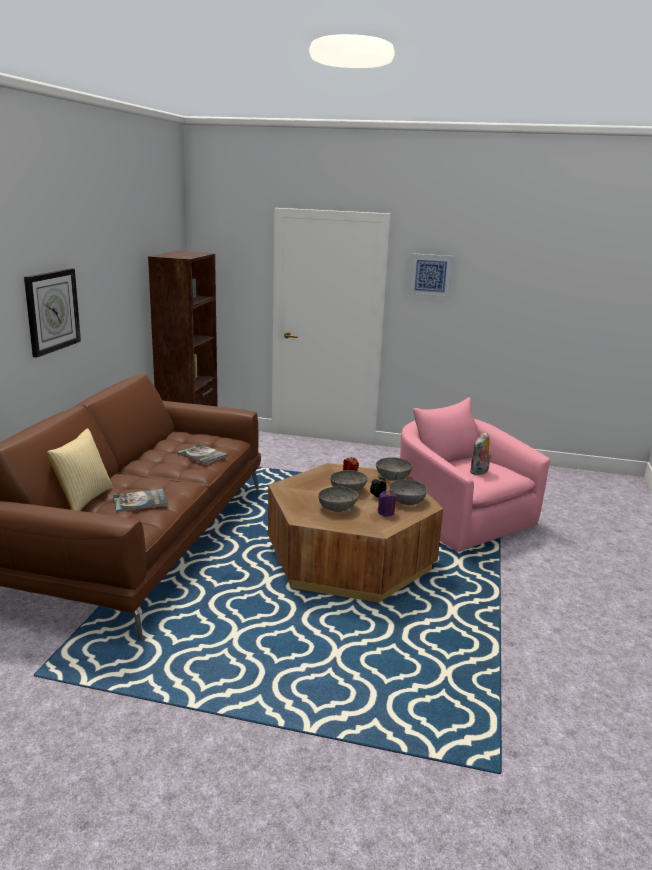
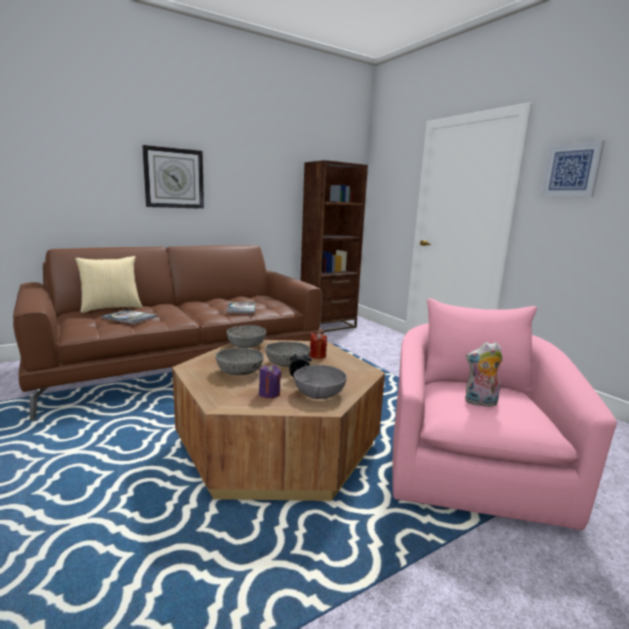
camera: 45 degrees right, 5 degrees down
grey bowl [376,457,413,481] -> grey bowl moved to [227,325,266,348]

